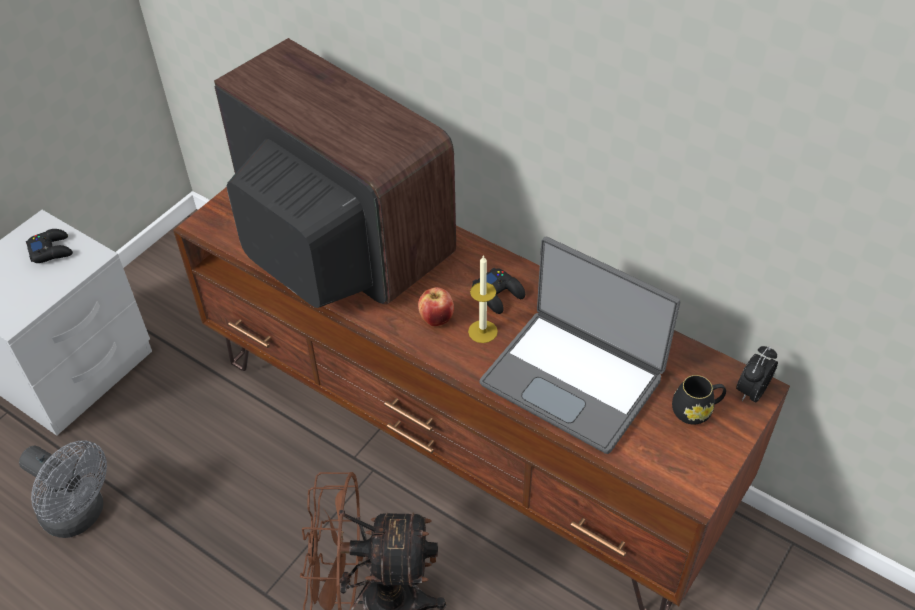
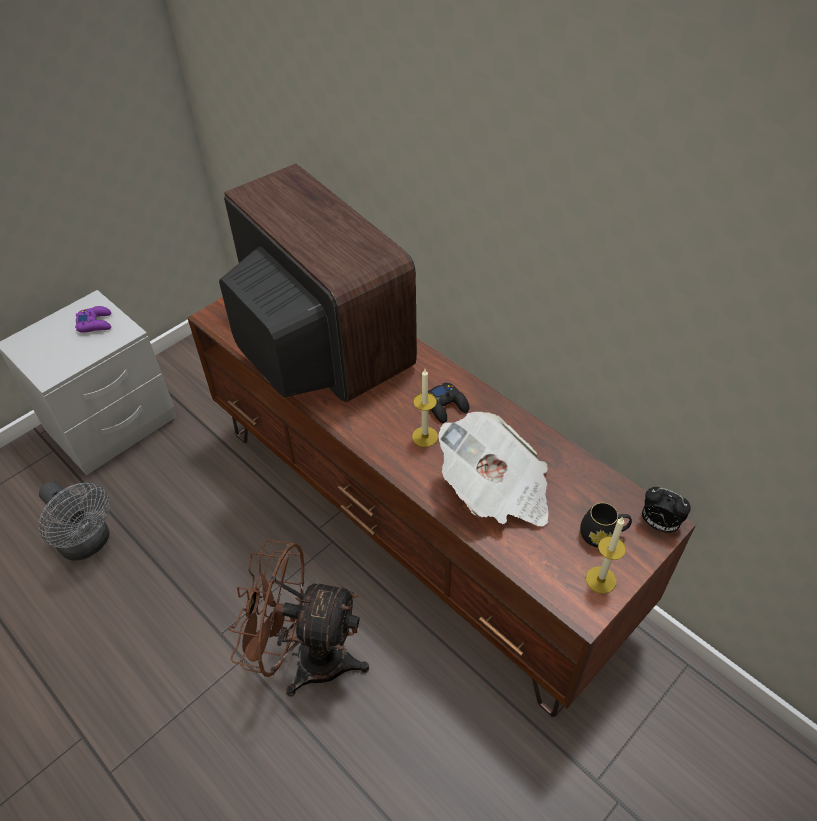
camera: 10 degrees right, 0 degrees up
black game controller [26,229,73,263] -> purple game controller [75,306,111,333]
apple [418,287,454,326] -> none
laptop [479,237,680,454] -> newspaper [438,412,549,527]
alarm clock [736,346,778,402] -> alarm clock turned 105 degrees counterclockwise [642,487,691,533]
none -> candle [586,517,626,594]

